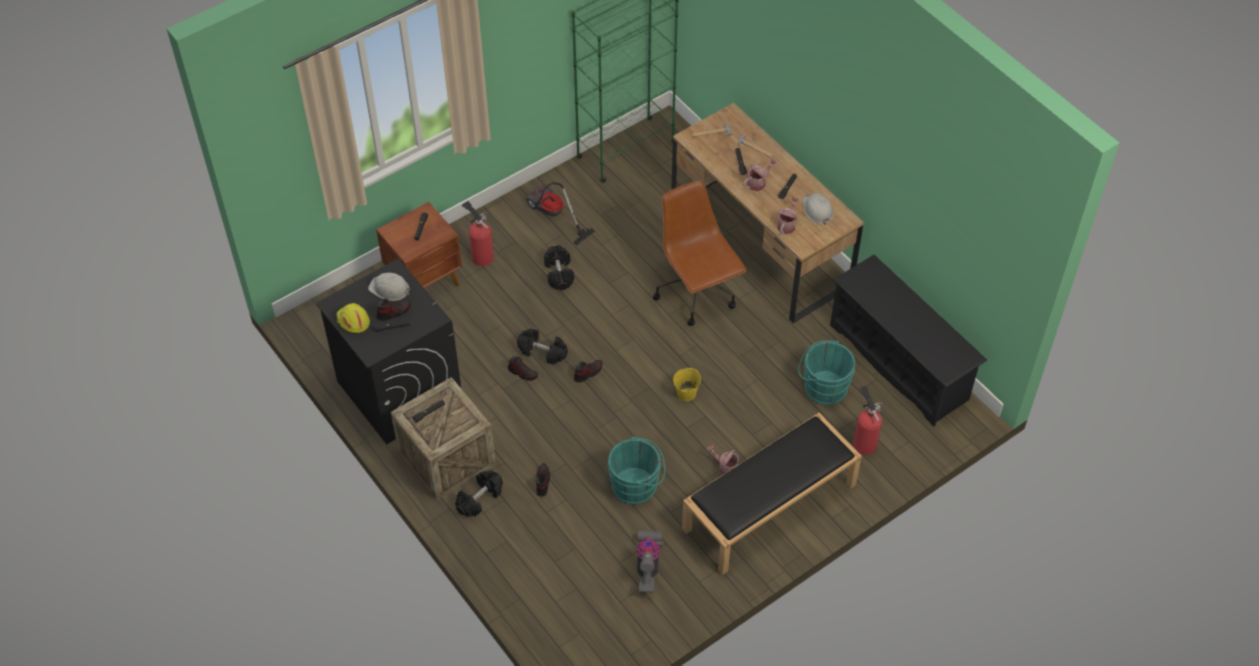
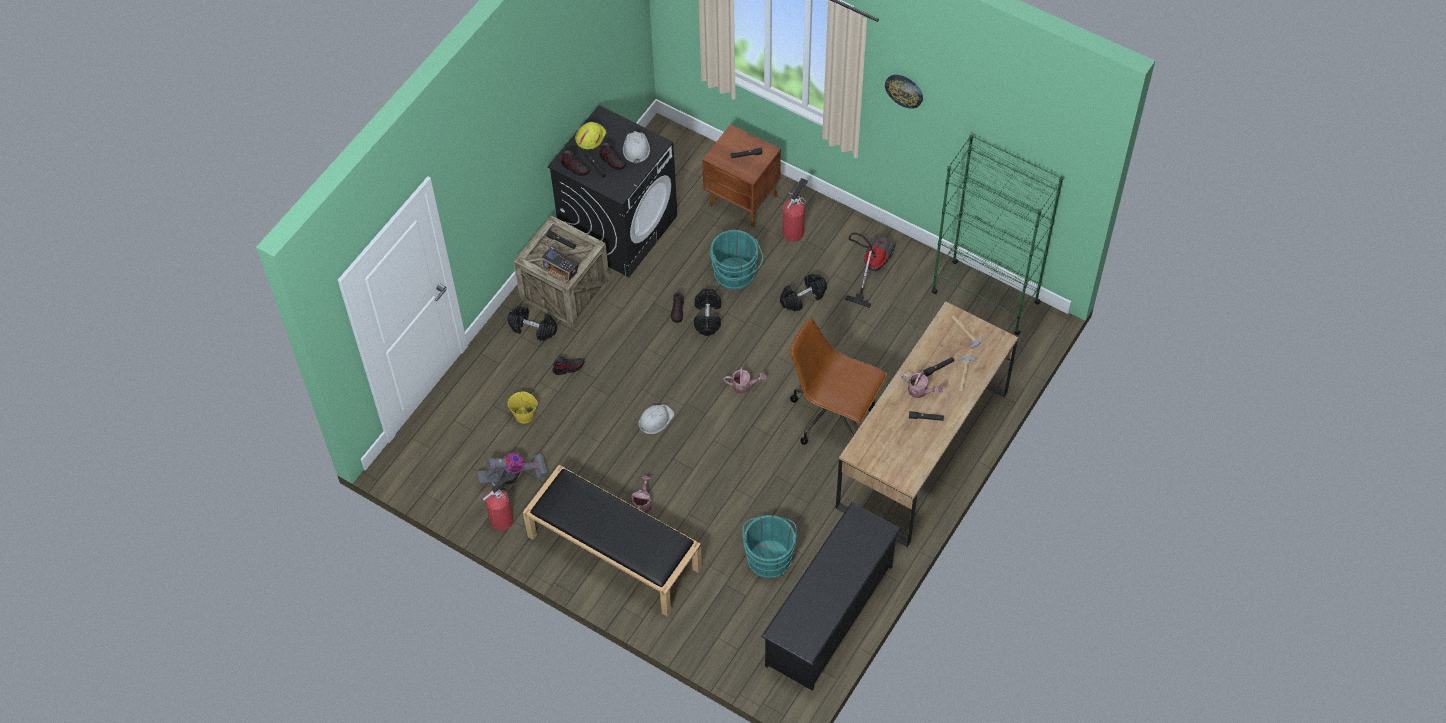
camera: 70 degrees right, 5 degrees up
shoe [574,360,603,383] -> shoe moved to [561,151,590,176]
turquoise bucket [608,437,665,505] -> turquoise bucket moved to [710,230,763,290]
brown office chair [653,181,746,326] -> brown office chair turned 105 degrees counterclockwise [789,318,887,445]
yellow bucket [673,368,701,401] -> yellow bucket moved to [508,391,538,423]
watering can [777,197,799,234] -> watering can moved to [724,367,766,394]
white hard hat [803,193,834,225] -> white hard hat moved to [639,404,674,434]
fire extinguisher [853,386,883,455] -> fire extinguisher moved to [483,471,516,531]
none -> radio [541,240,579,283]
none -> wall clock [885,75,923,109]

